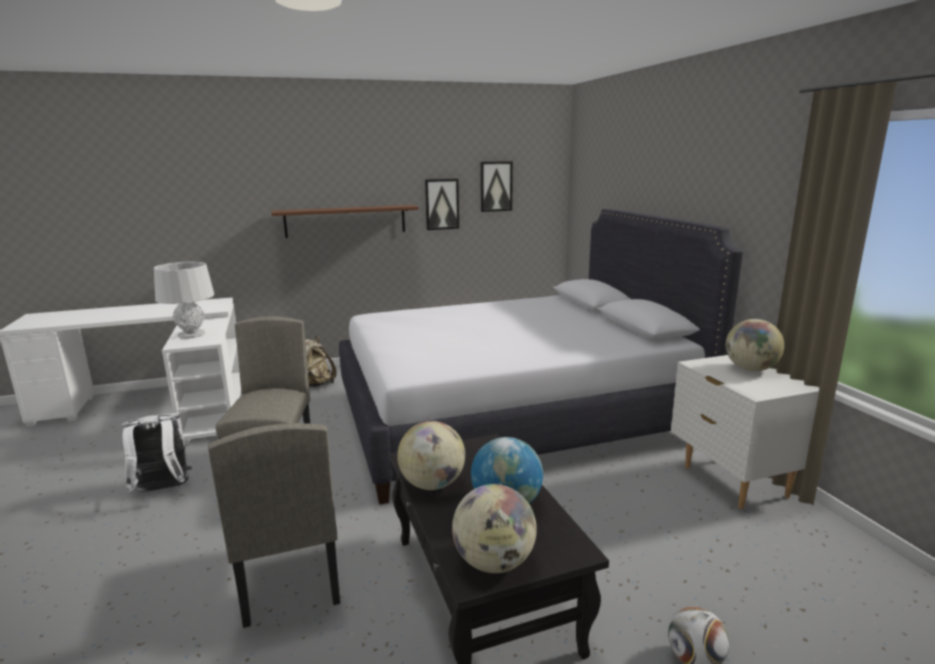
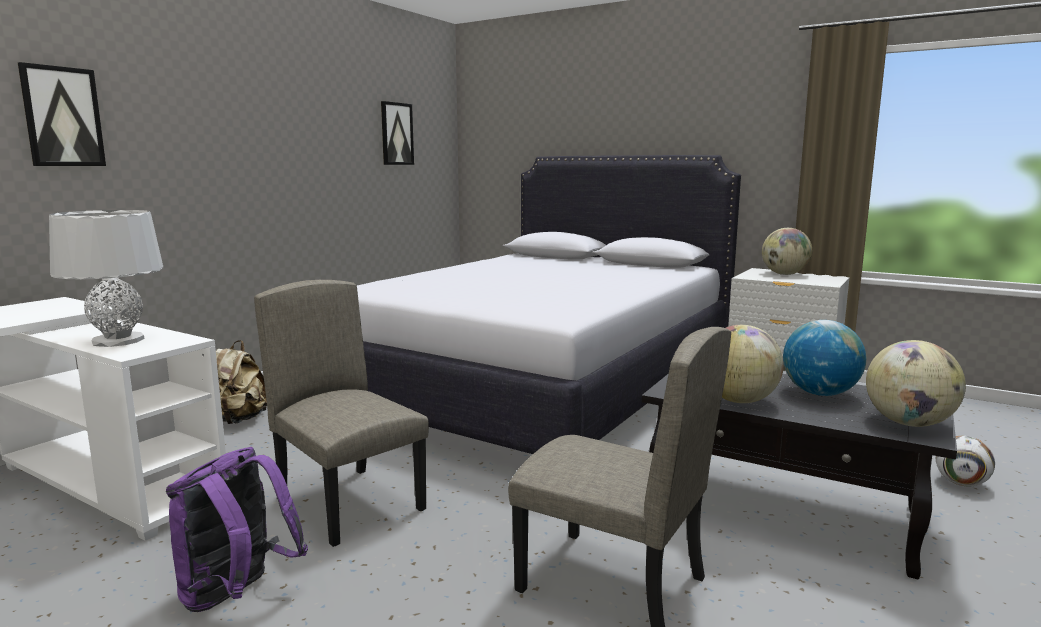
camera: 40 degrees left, 5 degrees down
white backpack [121,413,192,492] -> purple backpack [166,447,308,612]
brown shelf [271,205,419,238] -> none
picture [425,179,459,230] -> picture moved to [18,62,106,166]

